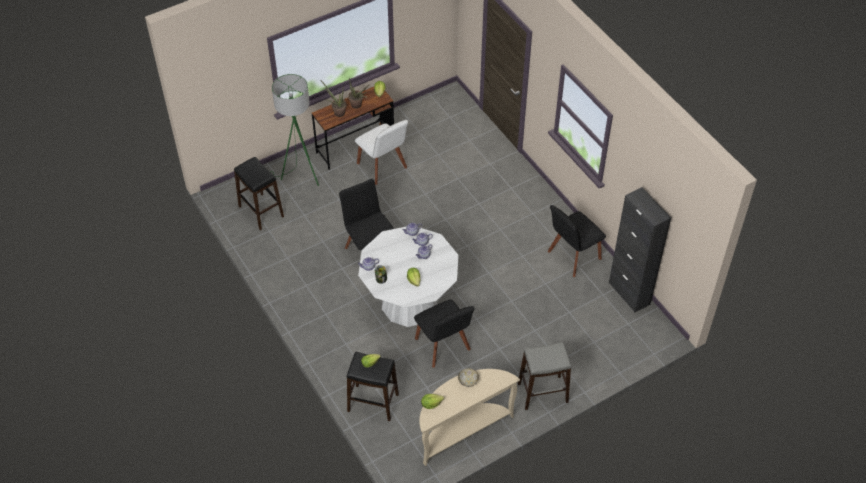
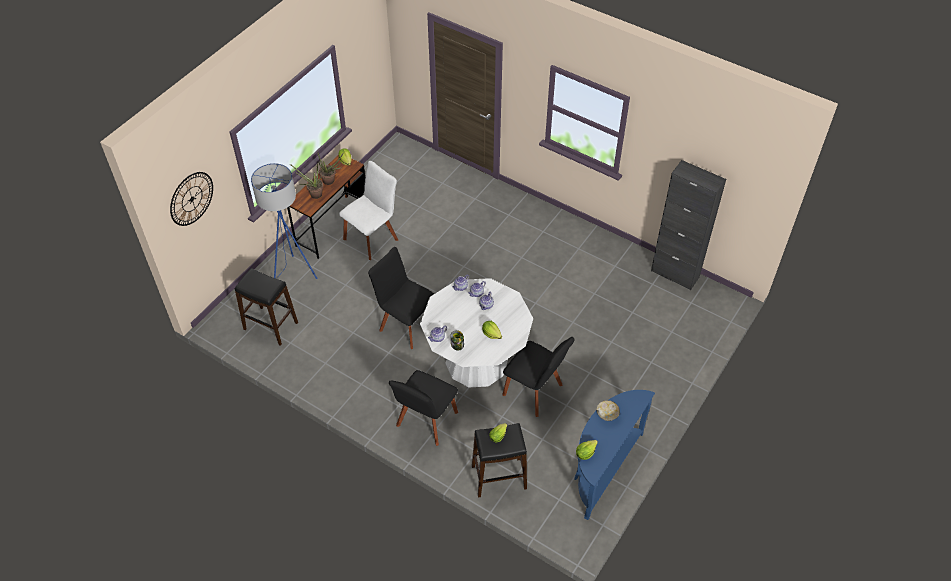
camera: 25 degrees left, 0 degrees up
green floor lamp [271,74,319,186] -> blue floor lamp [251,163,317,279]
white chair [355,120,408,185] -> white chair turned 75 degrees counterclockwise [339,161,398,260]
beige console table [419,369,520,466] -> blue console table [574,390,655,520]
grey stool [518,342,571,410] -> none
black chair [548,205,606,277] -> black chair moved to [389,370,458,446]
none -> wall clock [170,172,213,226]

